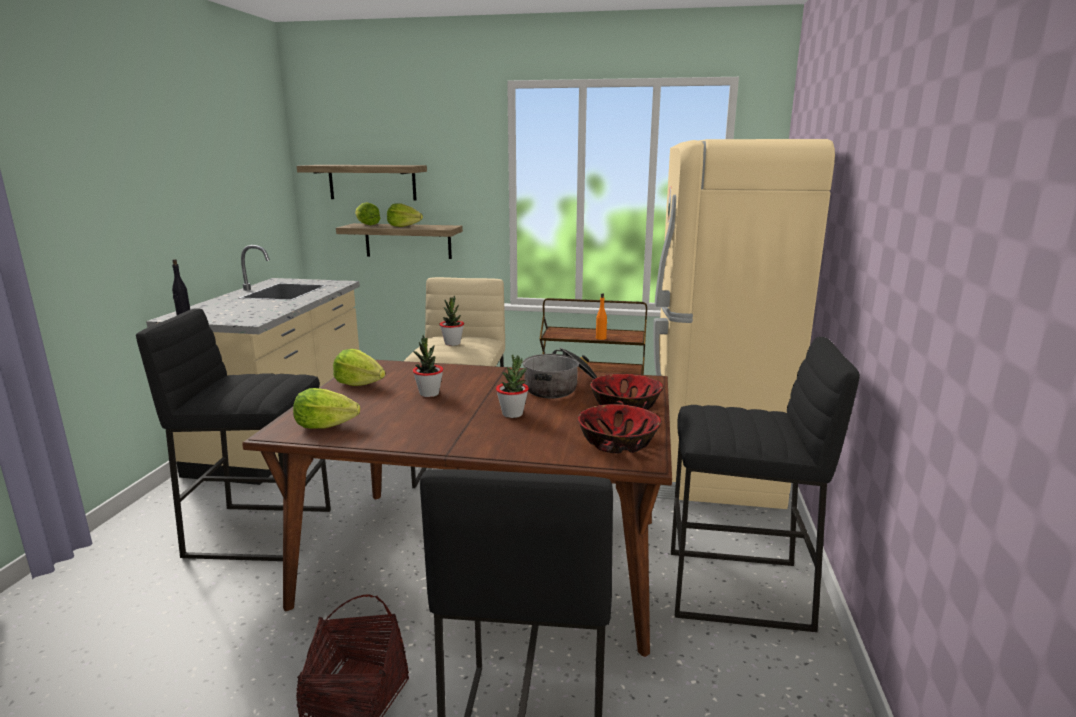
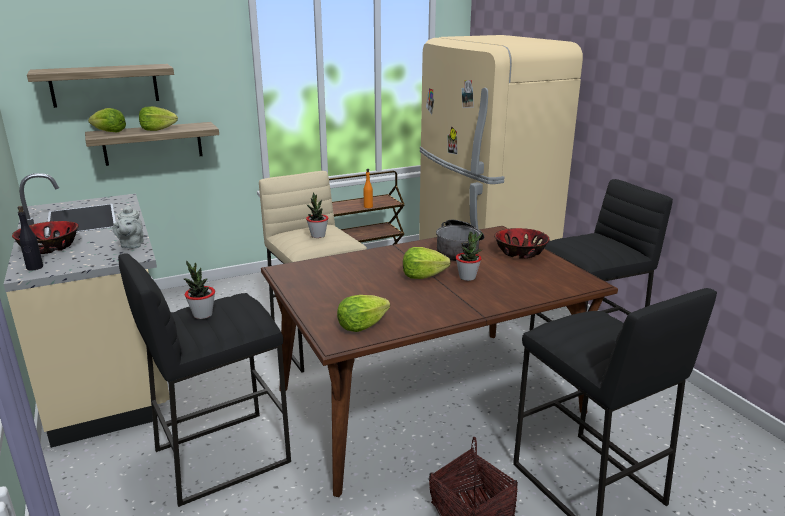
camera: 35 degrees left, 5 degrees up
lettuce [333,349,385,386] -> lettuce moved to [403,247,451,279]
potted plant [413,335,443,397] -> potted plant moved to [184,260,215,319]
bowl [578,404,662,454] -> bowl moved to [12,221,79,254]
none -> grey teapot [113,205,144,249]

